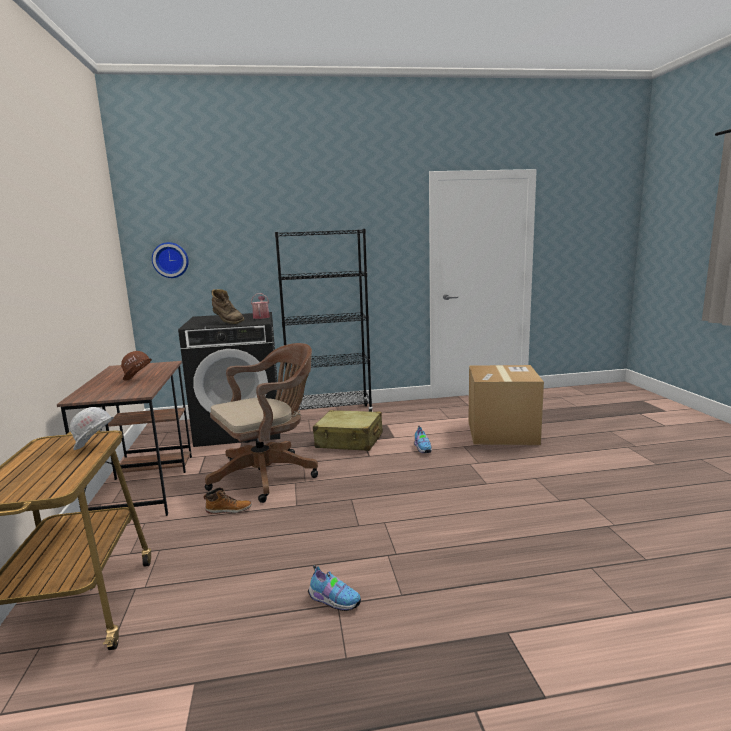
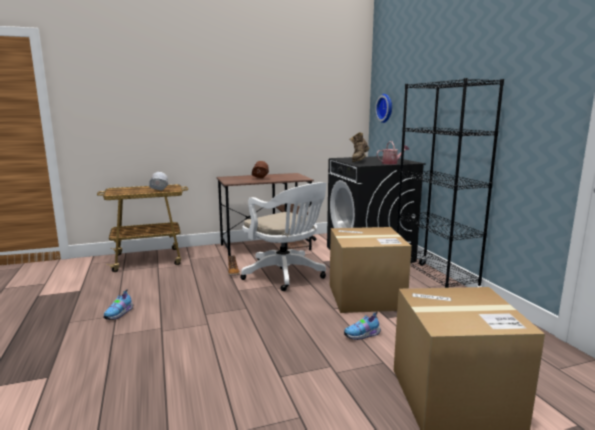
camera: 80 degrees right, 0 degrees up
brown office chair [205,343,318,503] -> white office chair [240,182,327,291]
beige suitcase [313,410,383,451] -> cardboard box [330,227,412,313]

